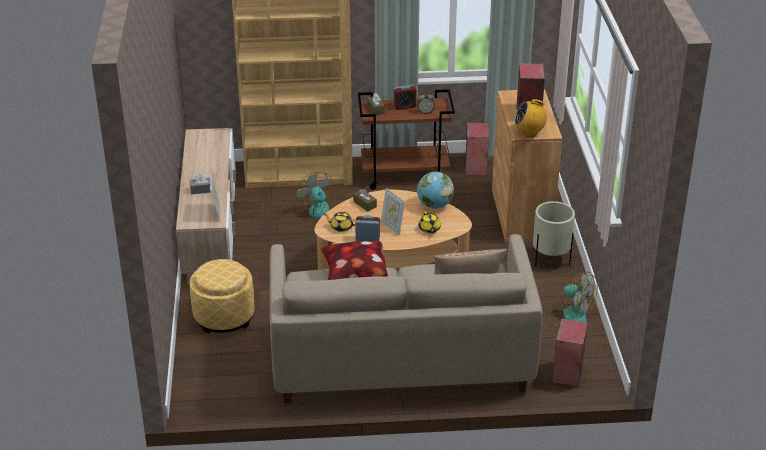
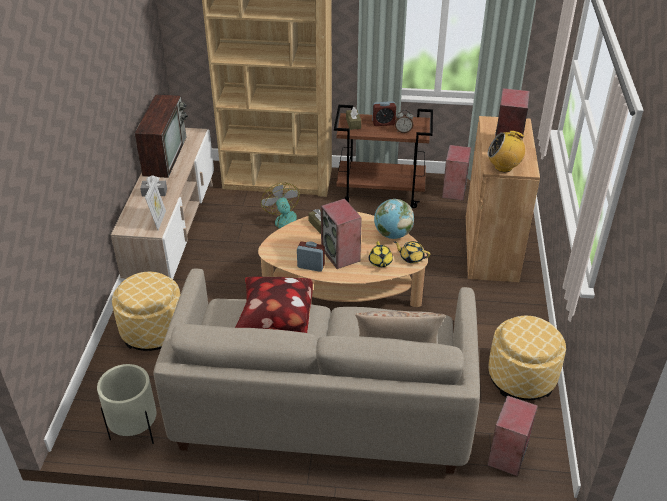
camera: 10 degrees right, 5 degrees up
yellow teapot [324,212,356,232] -> yellow teapot moved to [394,241,430,264]
picture frame [381,188,405,236] -> speaker [321,198,362,269]
beige planter [533,201,575,267] -> beige planter moved to [97,364,157,444]
fan [545,271,598,326] -> ottoman [488,316,566,400]
none -> television [134,94,188,178]

